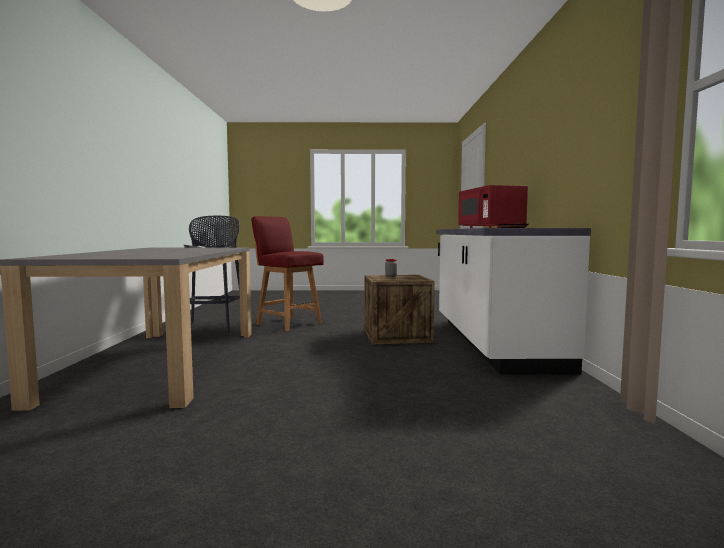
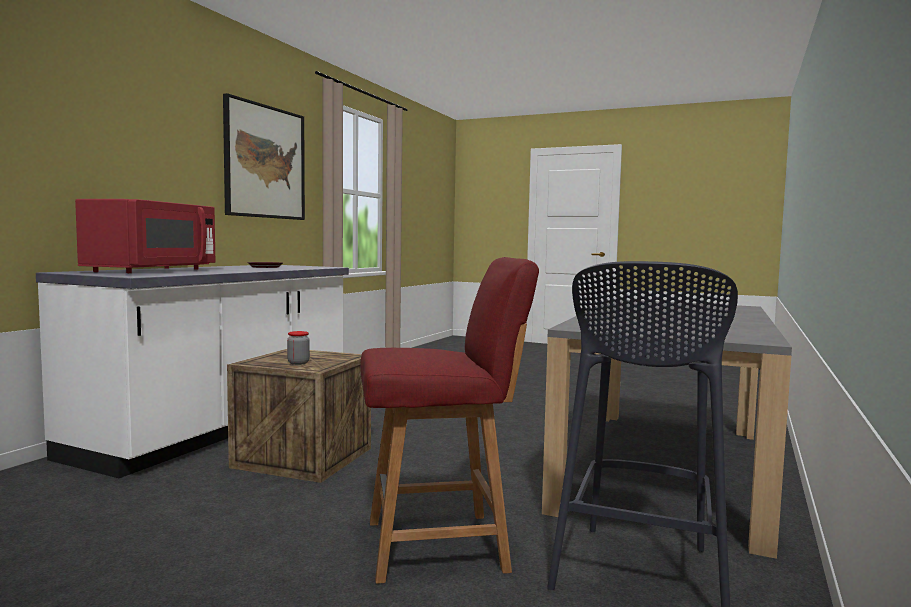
camera: 155 degrees left, 0 degrees up
red chair [251,216,324,331] -> red chair turned 75 degrees counterclockwise [361,257,539,584]
none -> picture [223,93,305,220]

